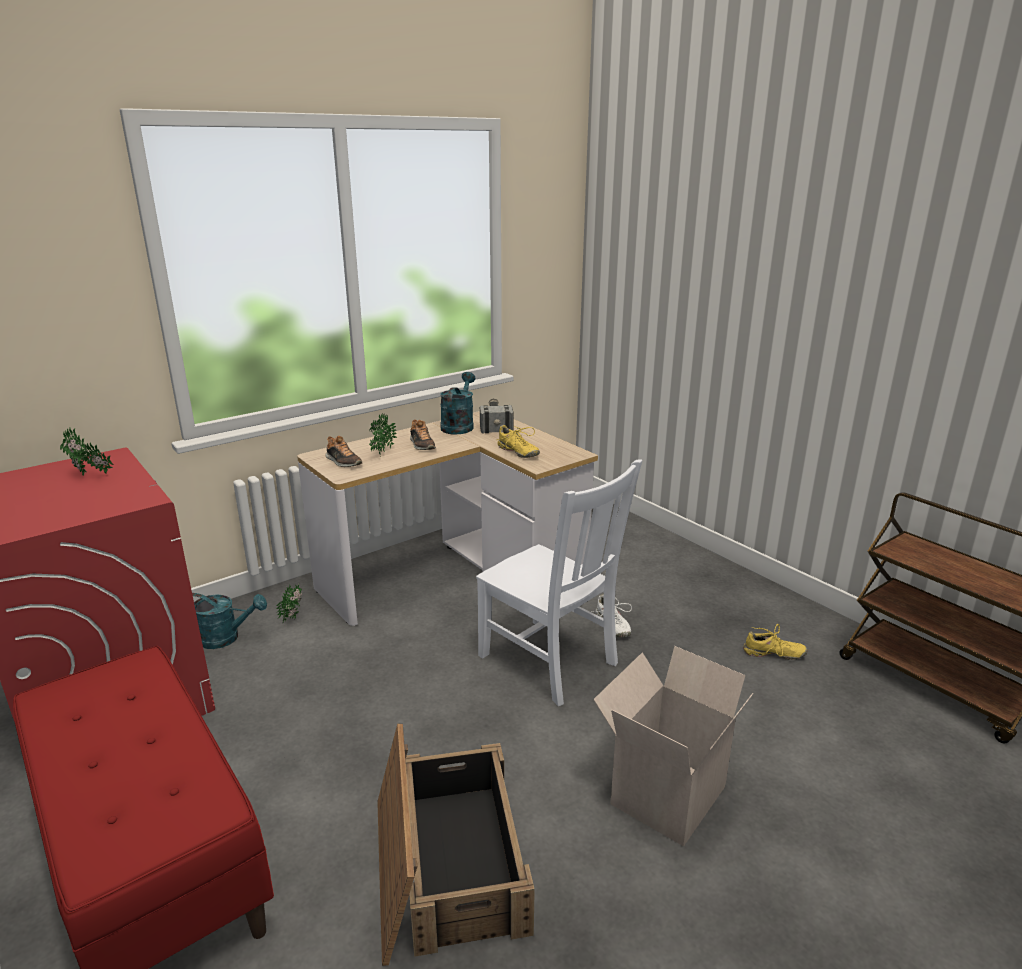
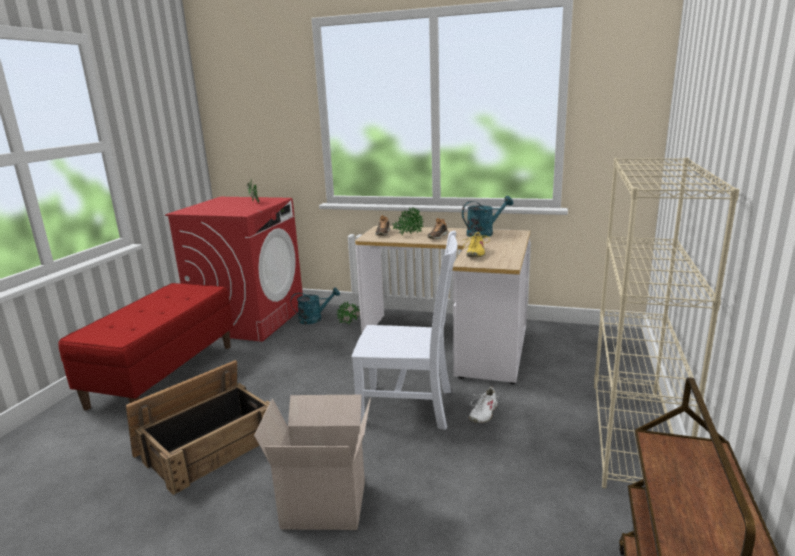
camera: 55 degrees right, 5 degrees down
turquoise watering can [192,593,267,649] -> turquoise watering can turned 75 degrees counterclockwise [291,288,340,324]
white chair [476,459,642,706] -> white chair turned 90 degrees counterclockwise [352,230,458,430]
hammer [480,398,514,434] -> none
yellow shoe [743,624,808,660] -> none
none -> beige bookcase [594,158,740,489]

